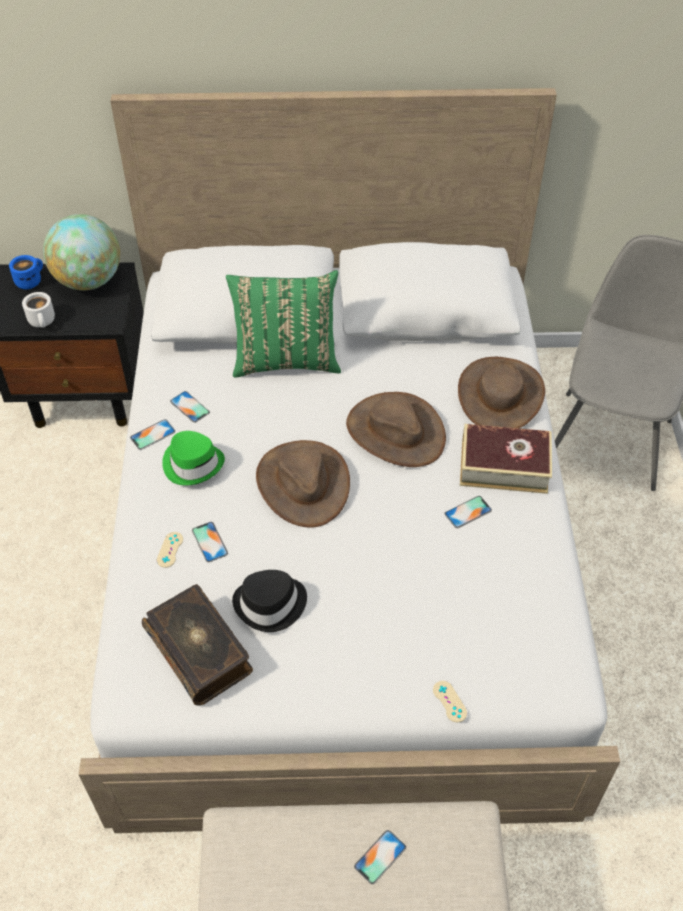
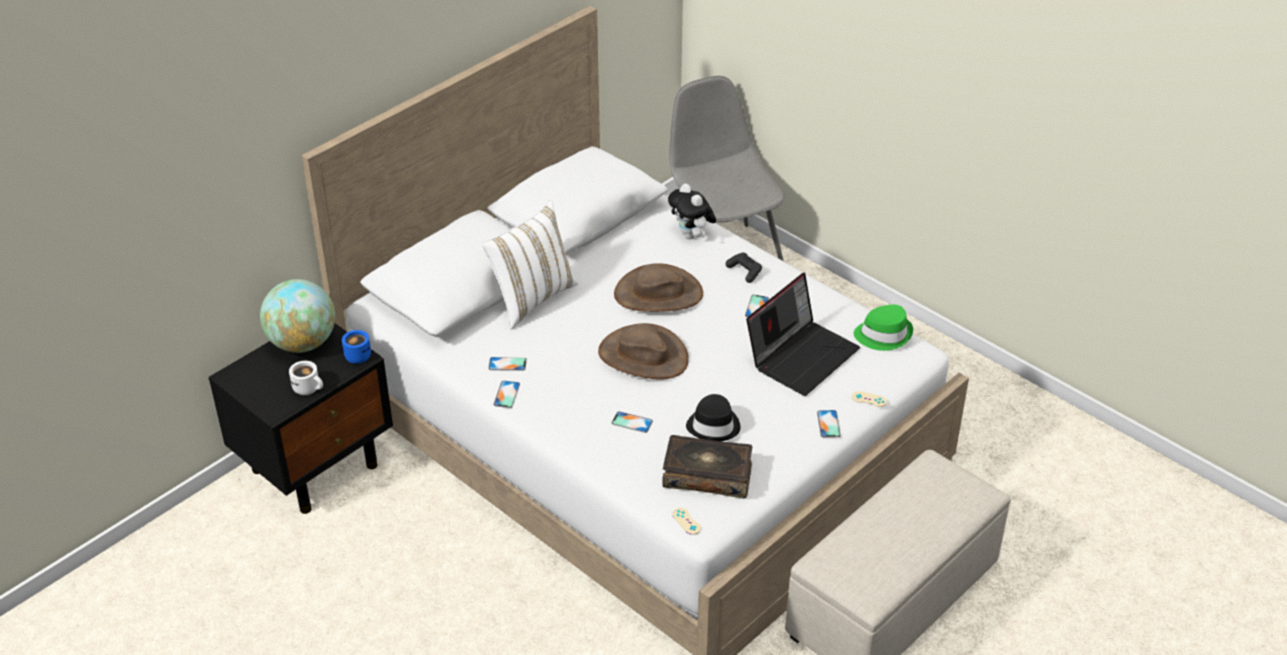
camera: 45 degrees left, 10 degrees down
blue mug [9,255,43,290] -> blue mug moved to [342,330,371,364]
beige game controller [157,532,183,568] -> beige game controller moved to [672,508,701,535]
green hat [162,431,225,485] -> green hat moved to [854,305,913,351]
green pillow [226,270,341,378] -> white pillow [482,200,578,330]
phone [354,830,406,884] -> phone moved to [817,410,841,438]
brown hat [458,357,545,428] -> plush toy [668,184,716,239]
book [460,424,552,494] -> black game controller [726,253,762,283]
none -> laptop [746,272,860,396]

